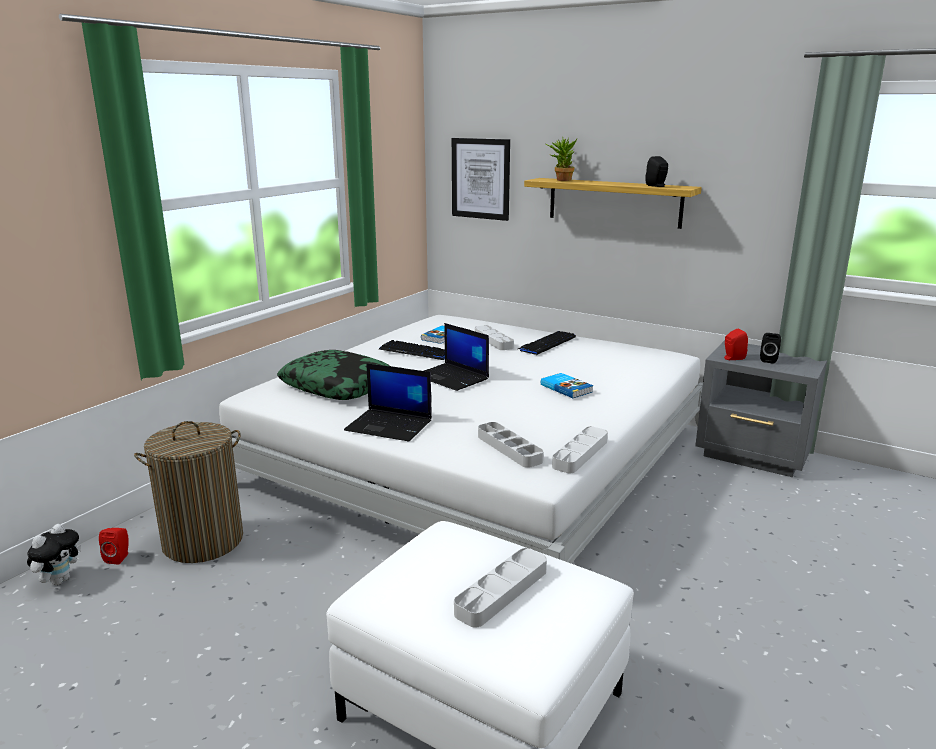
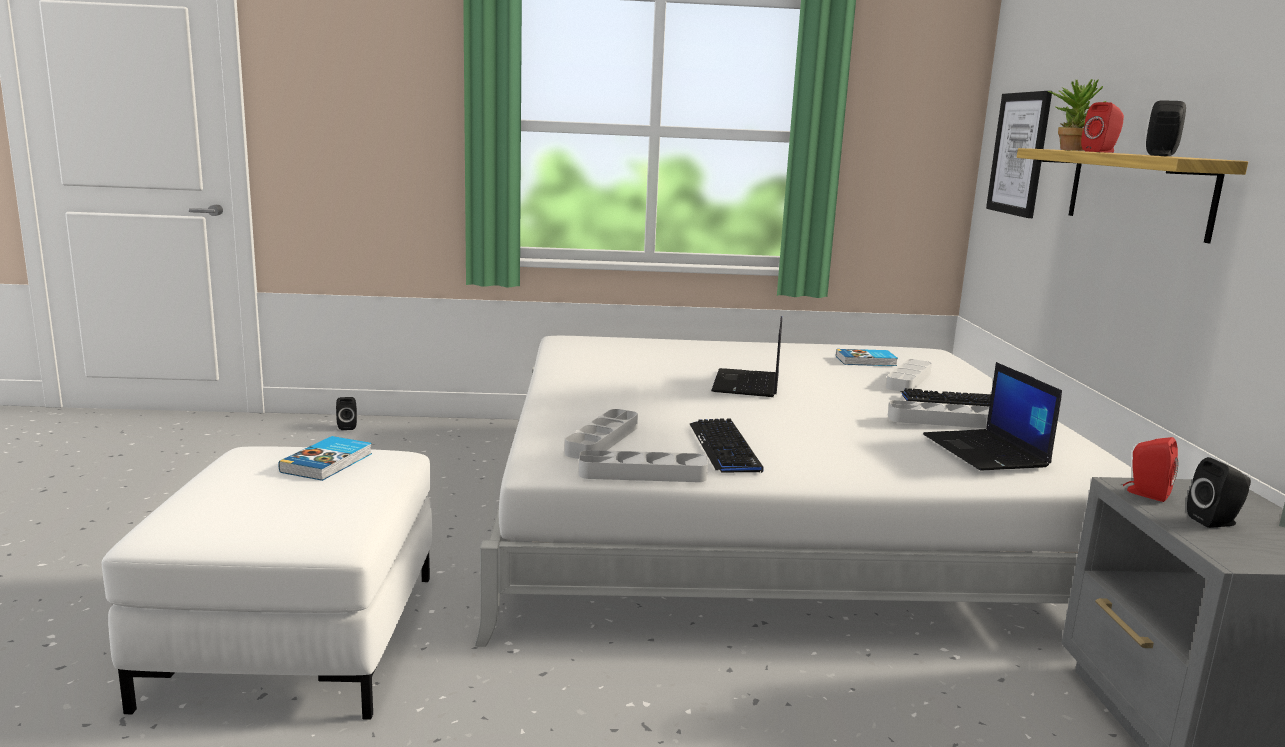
camera: 55 degrees right, 5 degrees down
plush toy [27,524,81,585] -> black speaker [336,397,357,430]
red speaker [99,528,129,565] -> red speaker moved to [1081,102,1124,153]
laundry basket [134,421,243,563] -> none
pillow [277,350,391,400] -> none
laptop [344,363,432,441] -> laptop moved to [923,362,1062,471]
keyboard [379,340,445,360] -> keyboard moved to [690,419,763,473]
grey tray [454,548,547,628] -> grey tray moved to [888,400,989,428]
book [541,373,593,398] -> book moved to [278,436,372,481]

